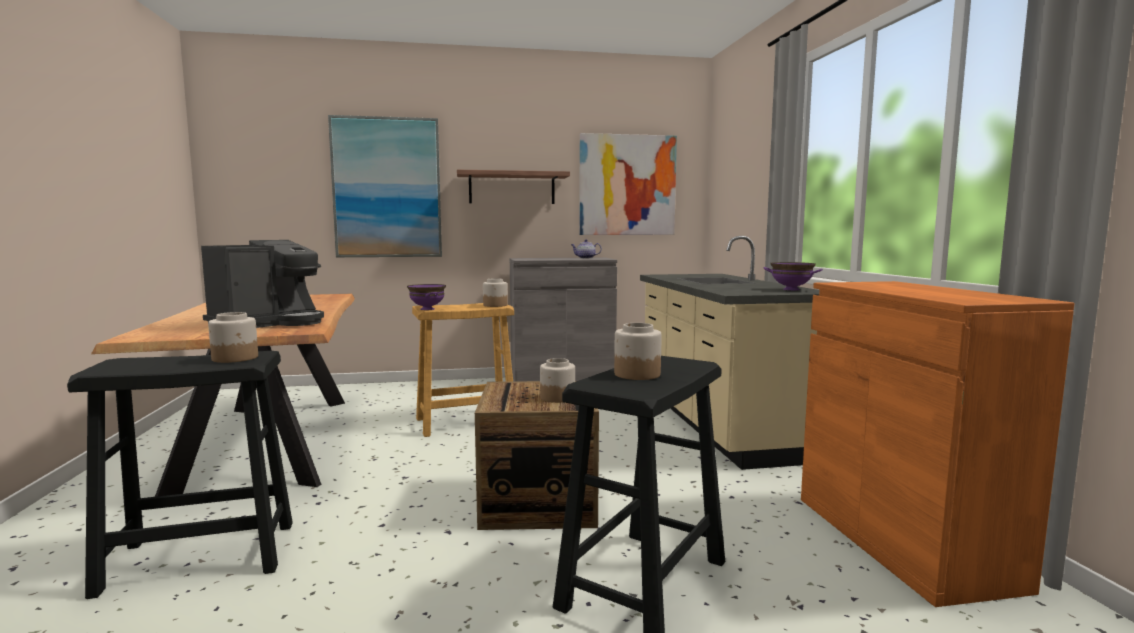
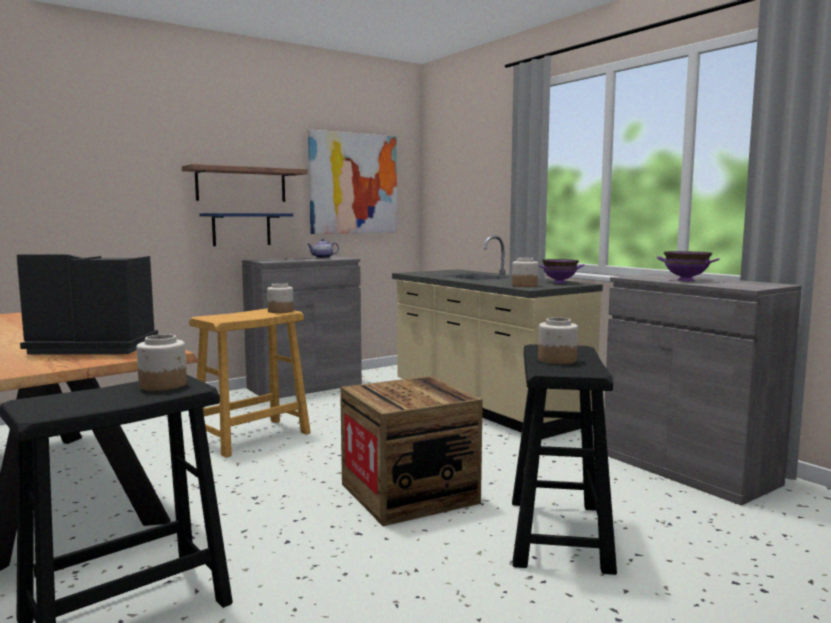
camera: 25 degrees left, 0 degrees up
coffee machine [201,240,324,328] -> coffee machine turned 105 degrees counterclockwise [17,254,158,354]
picture [328,115,442,257] -> none
purple bowl [407,284,446,310] -> purple bowl moved to [657,251,719,281]
jar [540,358,575,403] -> jar moved to [512,258,538,287]
orange cabinet [801,281,1075,607] -> grey cabinet [604,273,802,506]
none -> blue shelf [199,213,293,246]

